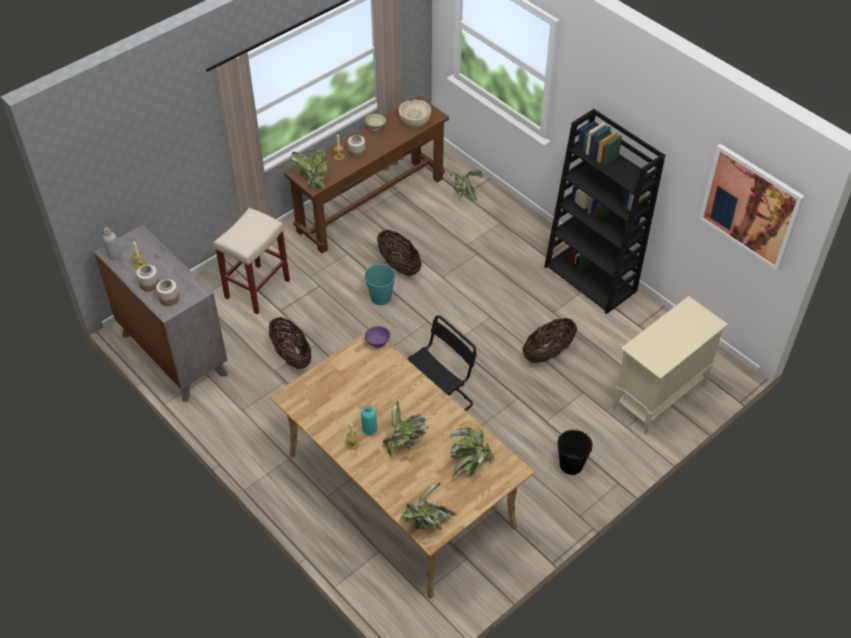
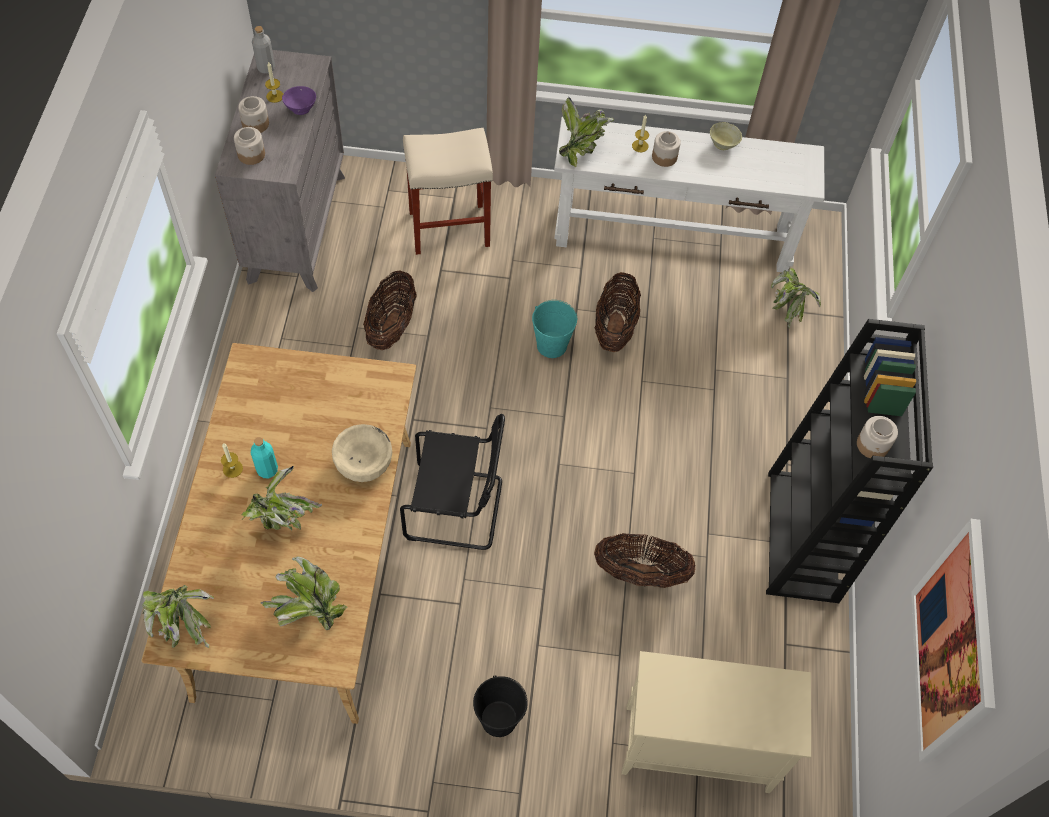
camera: 45 degrees right, 10 degrees up
brown console table [284,96,449,254] -> white console table [554,117,825,272]
purple bowl [365,326,390,348] -> purple bowl moved to [282,86,316,115]
beige bowl [398,99,431,128] -> beige bowl moved to [332,424,392,482]
none -> jar [857,416,898,458]

